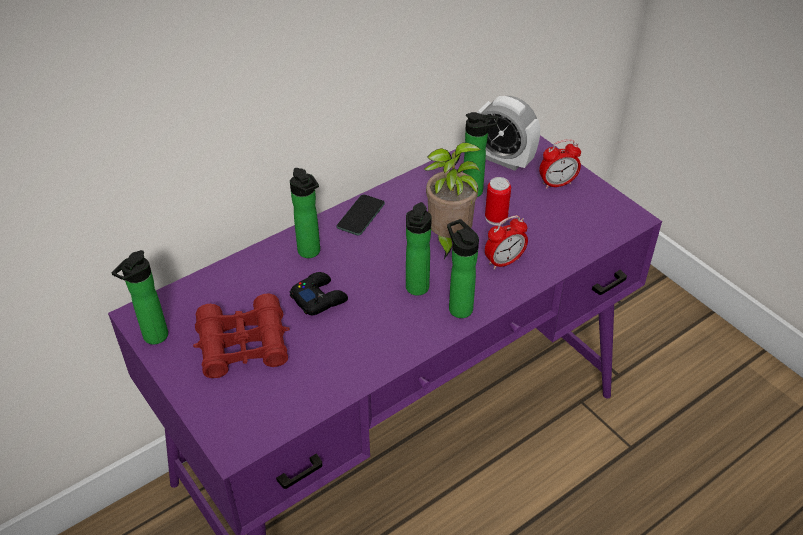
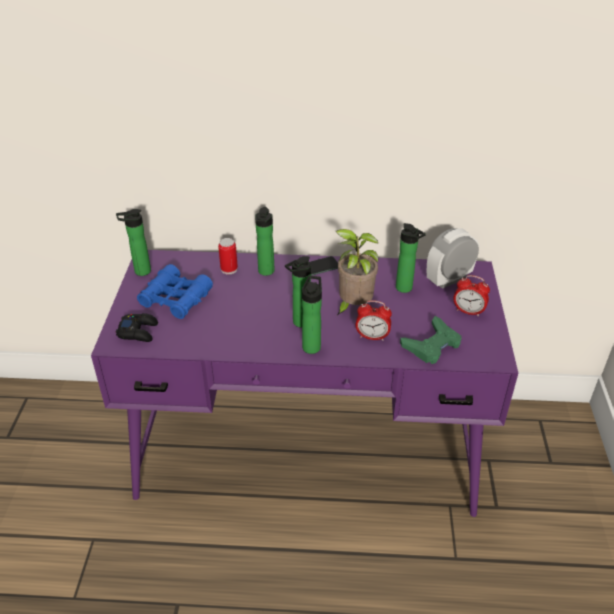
camera: 40 degrees right, 5 degrees down
red binoculars [193,294,290,378] -> blue binoculars [137,264,213,319]
black game controller [289,272,348,315] -> black game controller moved to [116,313,158,342]
alarm clock [477,96,540,171] -> alarm clock turned 75 degrees clockwise [427,228,479,289]
can [485,177,511,225] -> can moved to [218,238,238,274]
none -> green game controller [400,316,462,364]

